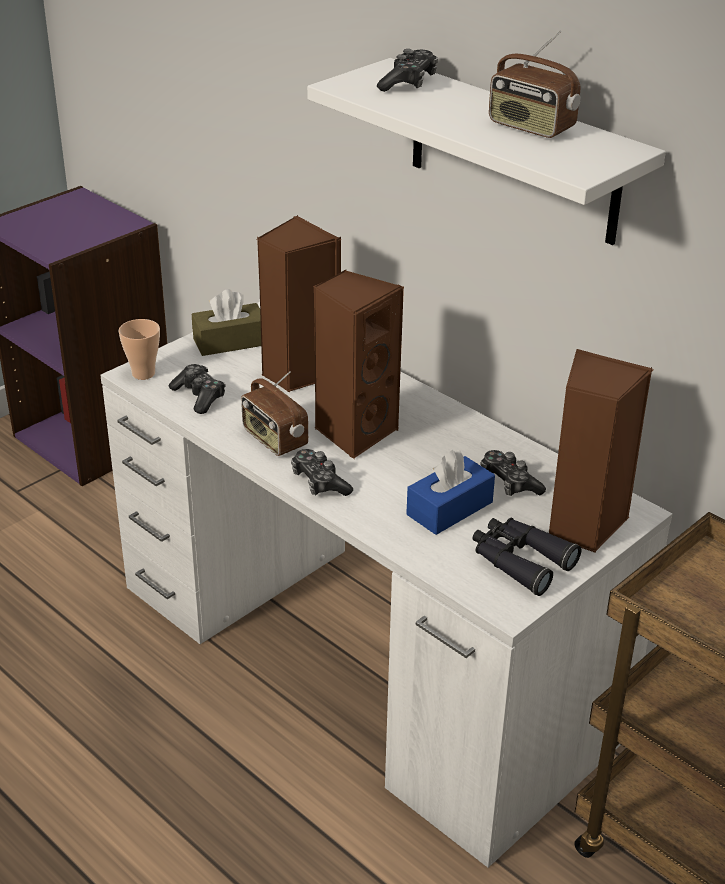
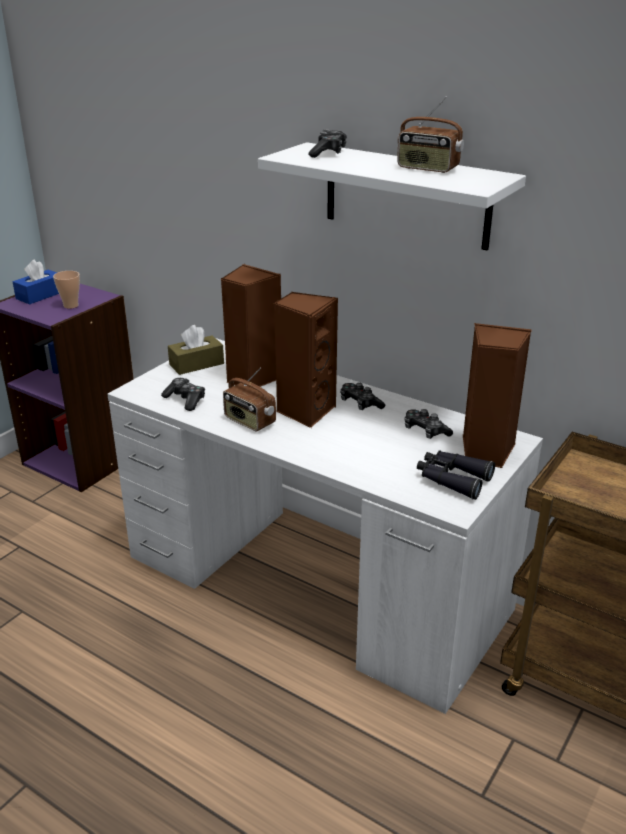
camera: 10 degrees left, 5 degrees down
cup [119,319,160,380] -> cup moved to [53,271,80,309]
game controller [291,449,353,496] -> game controller moved to [340,382,385,410]
blue tissue box [406,450,495,535] -> blue tissue box moved to [13,259,59,304]

